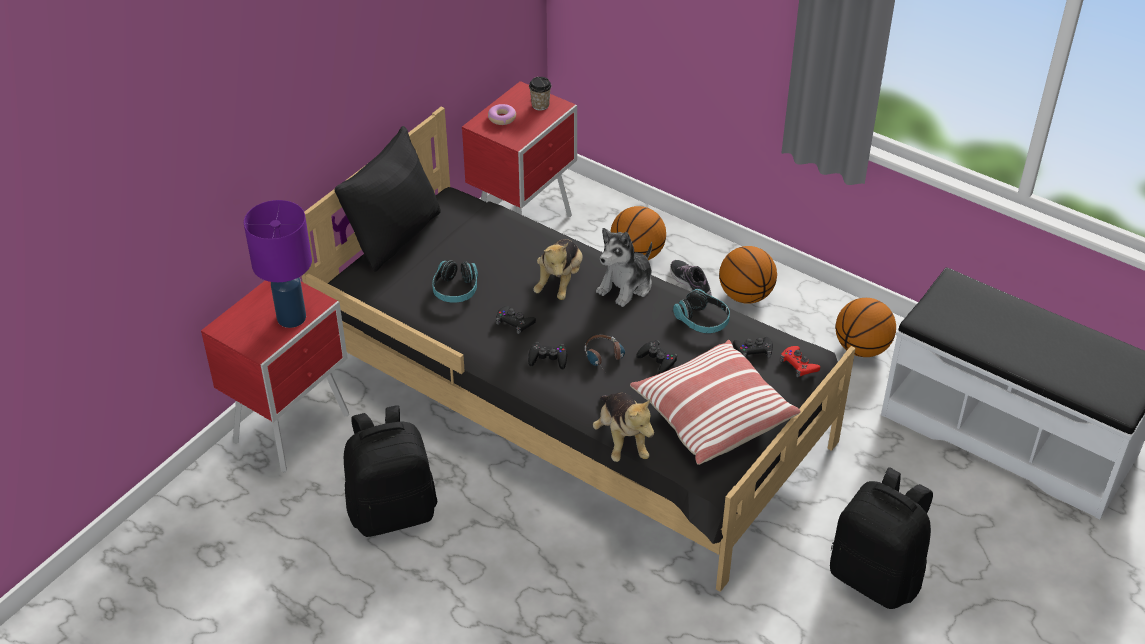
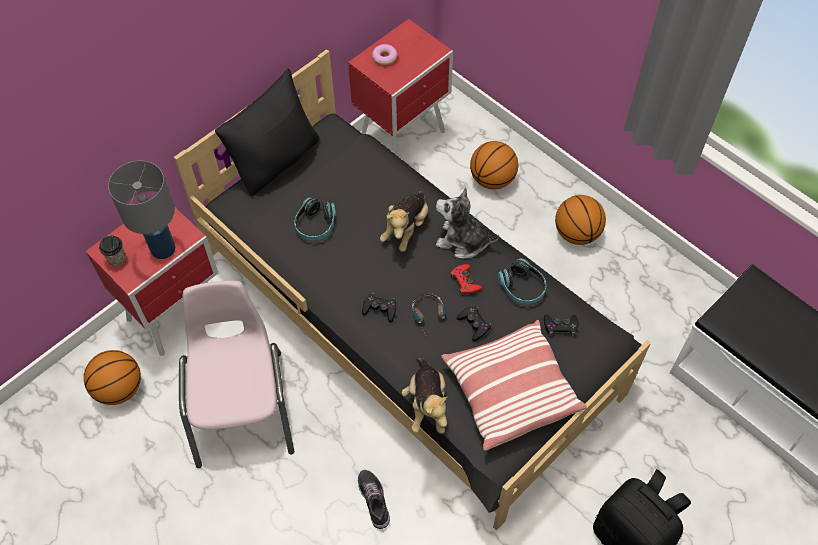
camera: 10 degrees right, 15 degrees up
purple table lamp [244,200,312,328] -> grey table lamp [108,160,176,259]
black backpack [344,405,437,537] -> pink chair [179,281,294,468]
black game controller [496,306,536,334] -> none
cup [529,77,551,110] -> cup moved to [99,235,126,266]
plush toy [596,228,652,307] -> plush toy turned 60 degrees clockwise [436,187,499,258]
shoe [670,260,711,296] -> shoe moved to [358,470,390,529]
red game controller [780,346,820,377] -> red game controller moved to [450,264,482,295]
basketball [835,298,896,357] -> basketball moved to [84,350,141,405]

